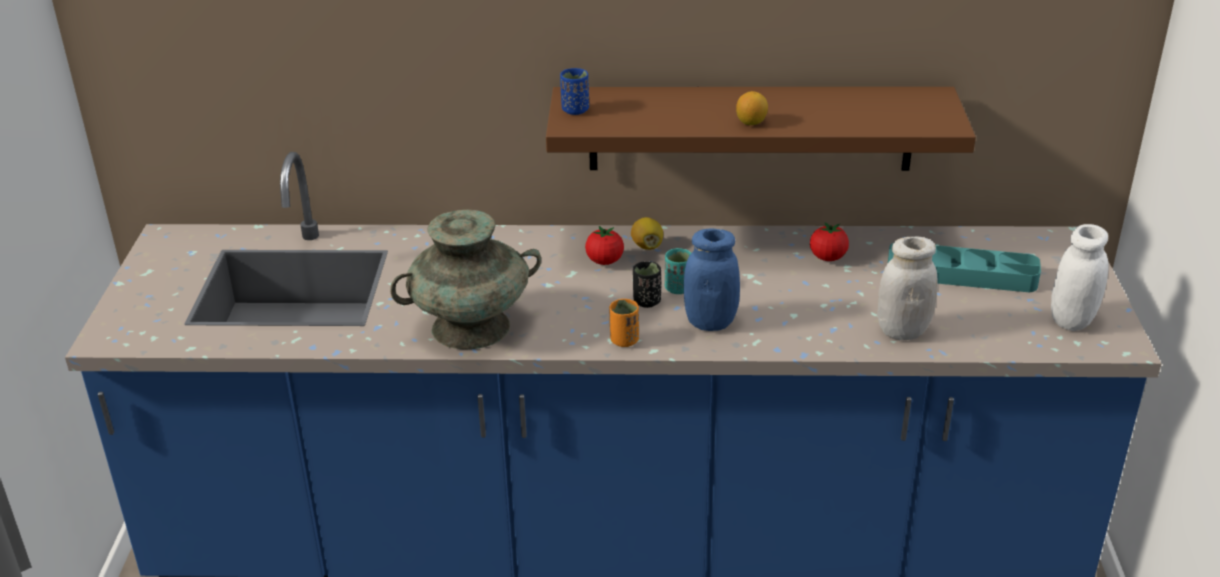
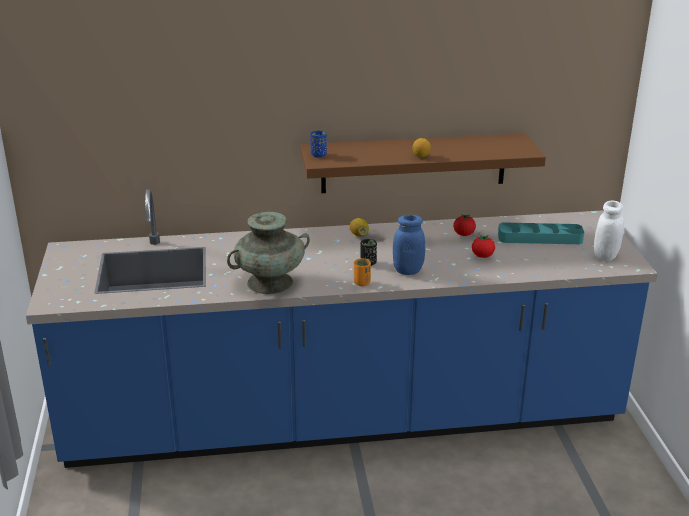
camera: 10 degrees left, 5 degrees down
tomato [585,226,624,265] -> tomato moved to [472,235,495,258]
turquoise cup [665,248,691,294] -> none
white jar [877,237,938,340] -> none

